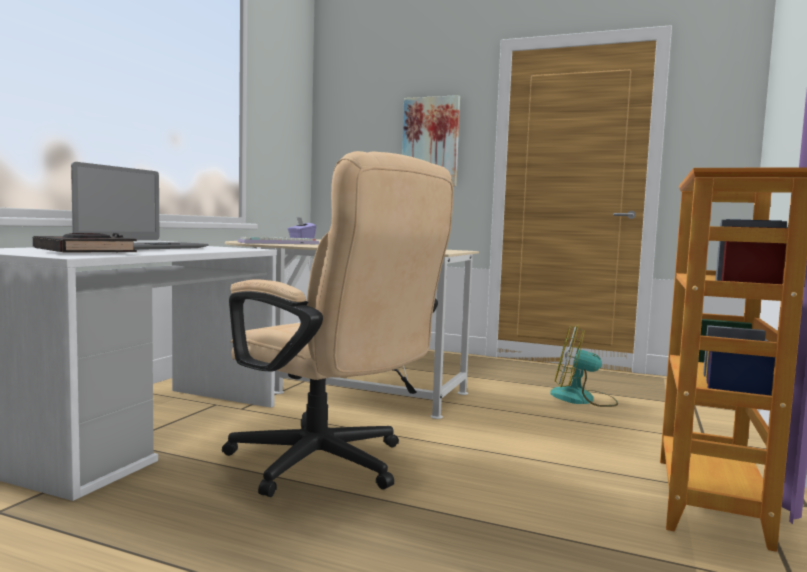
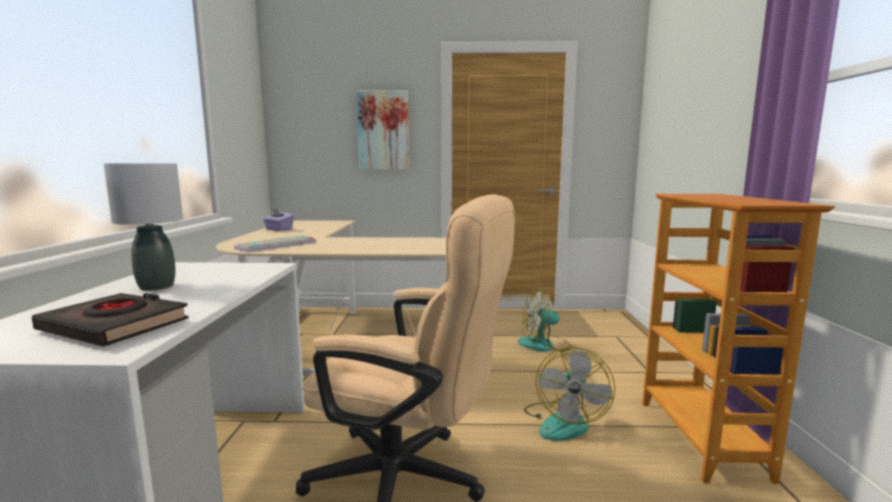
camera: 20 degrees left, 5 degrees up
laptop [71,162,208,250] -> grey table lamp [104,163,183,291]
none -> fan [524,347,615,441]

